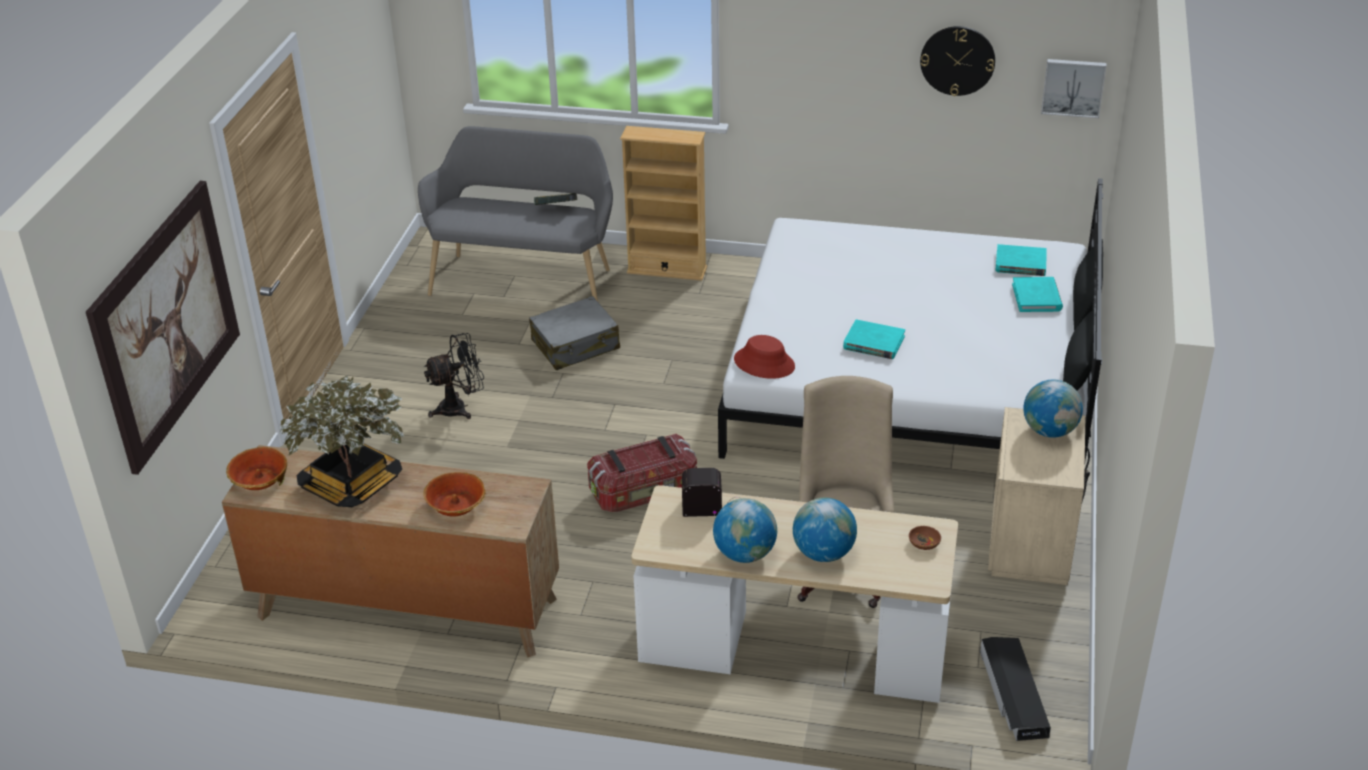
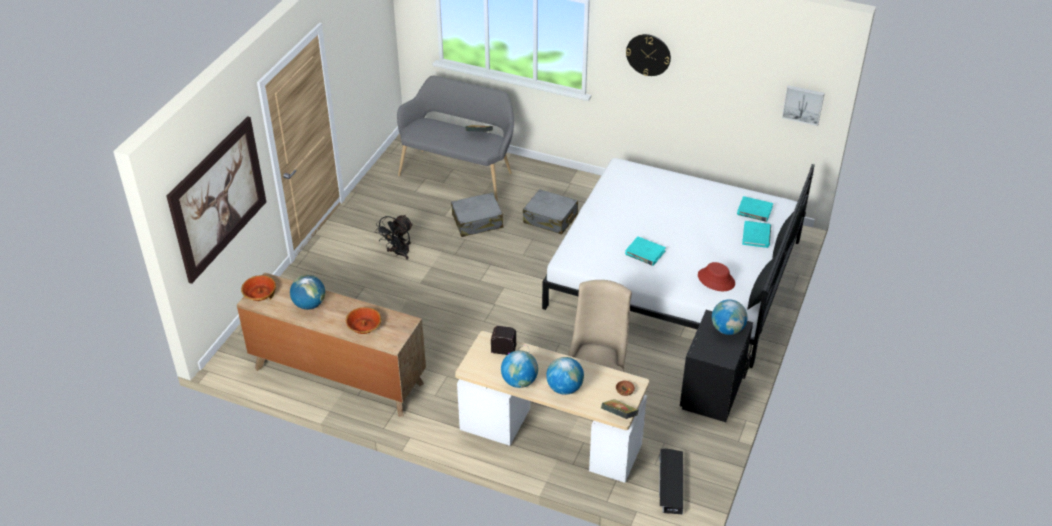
camera: 10 degrees right, 5 degrees up
potted plant [280,375,404,507] -> globe [290,275,325,310]
black fan [424,333,484,419] -> black fan turned 135 degrees clockwise [375,215,413,260]
storage box [587,434,697,512] -> none
beige bookcase [620,126,707,281] -> none
red hat [734,335,795,379] -> red hat moved to [698,262,735,291]
wall clock [920,26,995,96] -> wall clock moved to [626,34,671,76]
beige nightstand [988,407,1090,585] -> black nightstand [680,310,753,422]
none -> grey suitcase [523,189,578,235]
none -> book [601,399,639,419]

